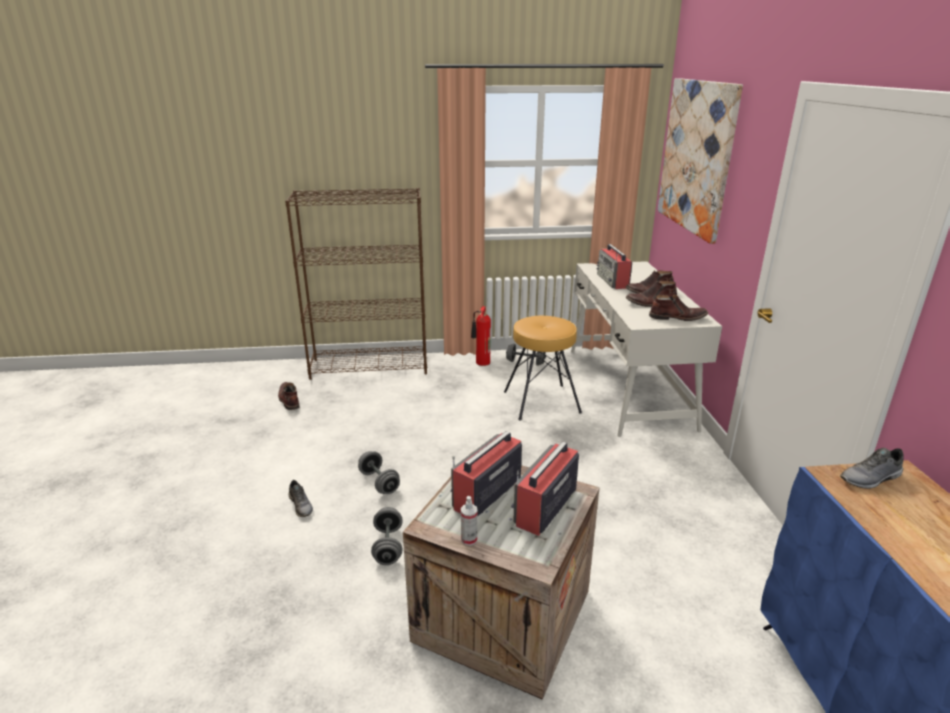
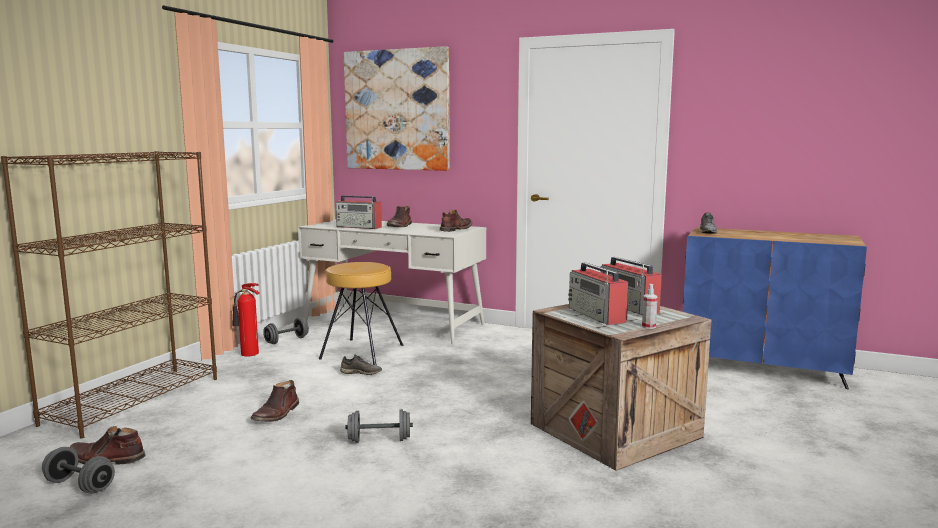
camera: 60 degrees left, 15 degrees down
grey shoe [289,480,313,517] -> grey shoe moved to [340,355,382,375]
grey dumbbell [371,507,403,565] -> grey dumbbell moved to [42,447,115,494]
brown boot [626,280,677,307] -> brown boot moved to [250,380,299,422]

